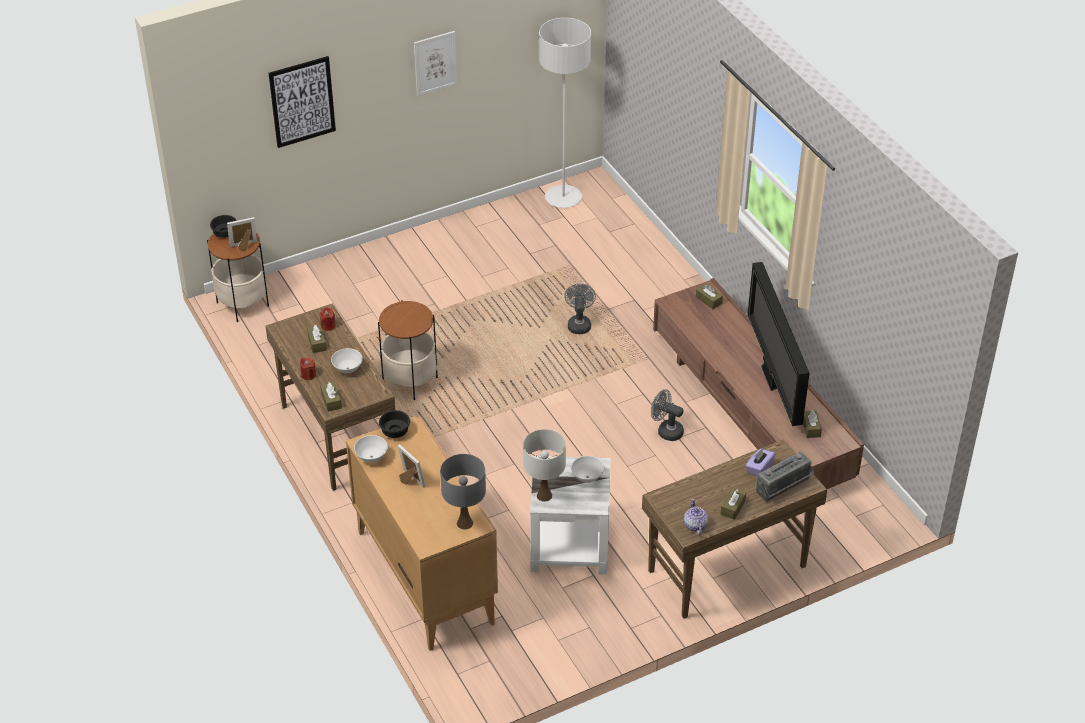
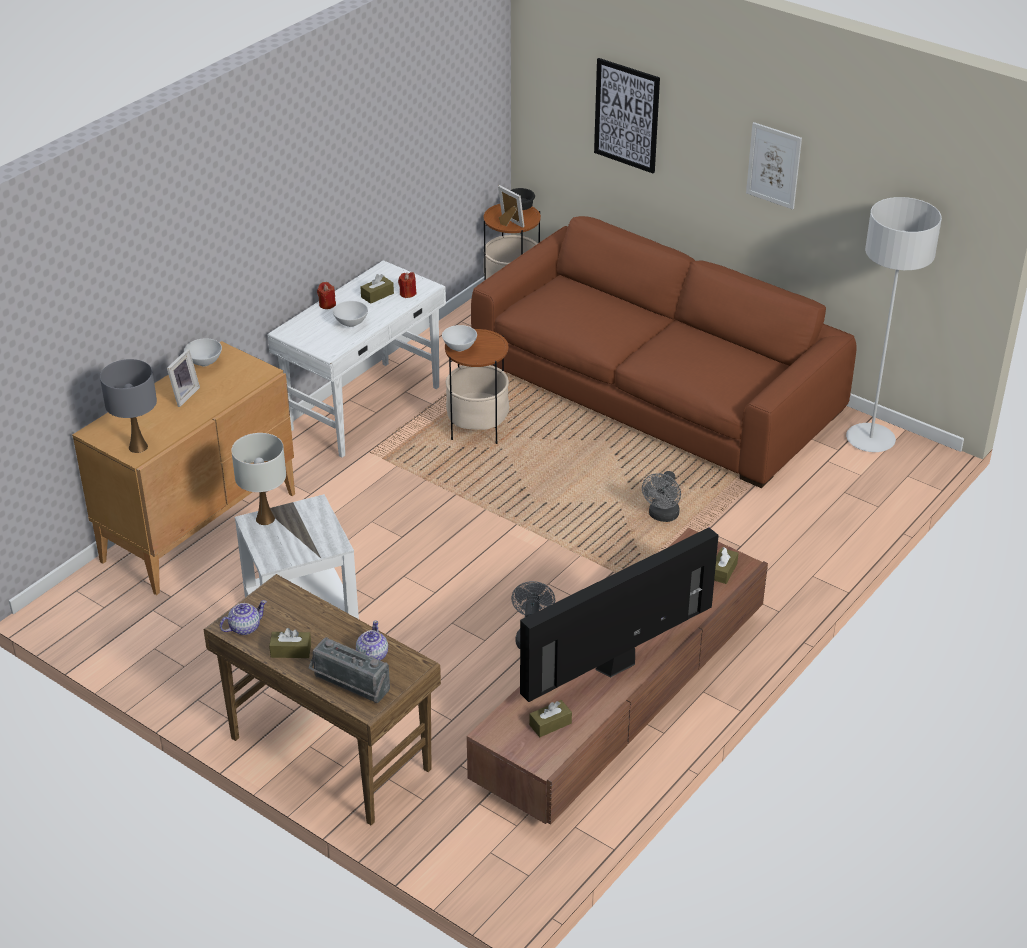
camera: 65 degrees right, 5 degrees down
brown console table [265,304,395,491] -> white console table [268,260,446,458]
brown tissue box [320,382,342,412] -> none
black bowl [379,410,410,438] -> none
grey fan [564,283,596,334] -> grey fan turned 135 degrees clockwise [642,471,681,522]
white bowl [571,456,604,483] -> white bowl moved to [442,325,477,351]
purple tissue box [746,449,776,477] -> teapot [356,621,388,661]
none -> brown sofa [471,216,857,488]

